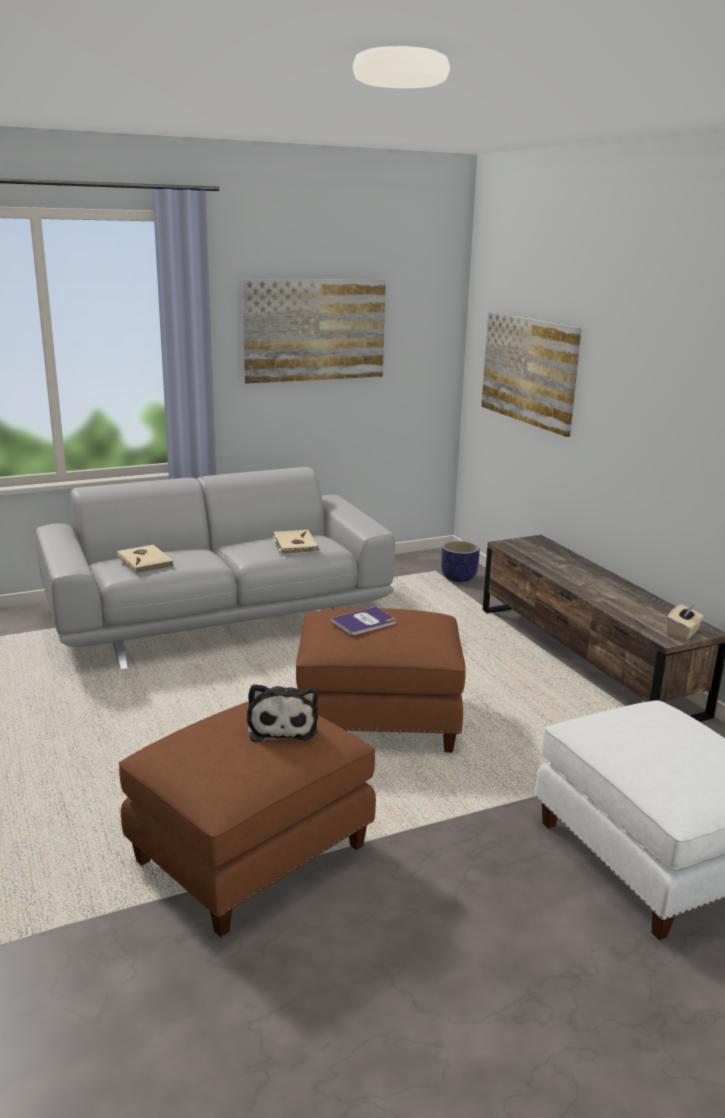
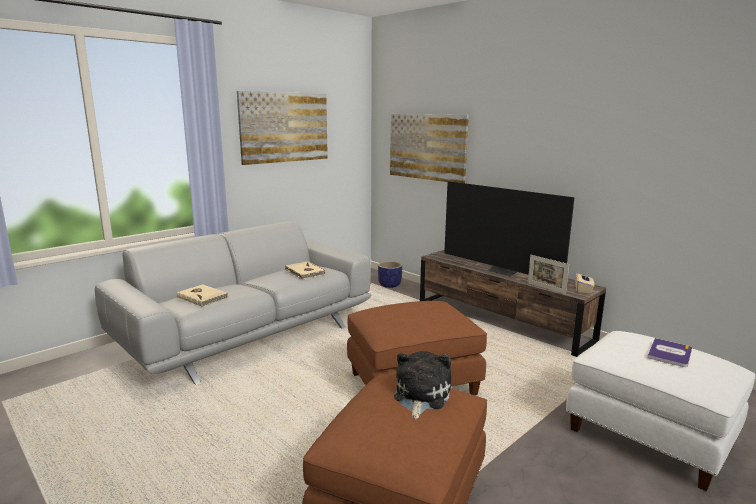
camera: 20 degrees left, 5 degrees down
plush toy [247,684,318,742] -> plush toy turned 135 degrees counterclockwise [394,351,451,419]
book [331,607,396,635] -> book moved to [647,338,692,367]
none -> television [444,181,575,276]
none -> picture frame [528,255,569,294]

